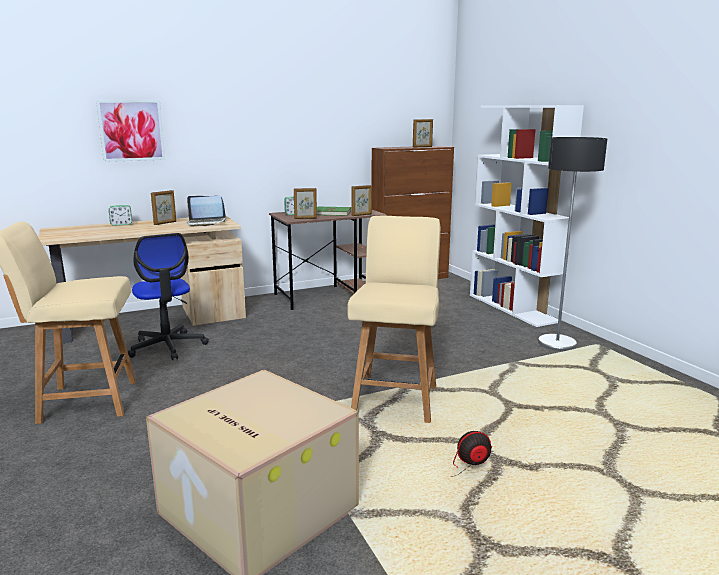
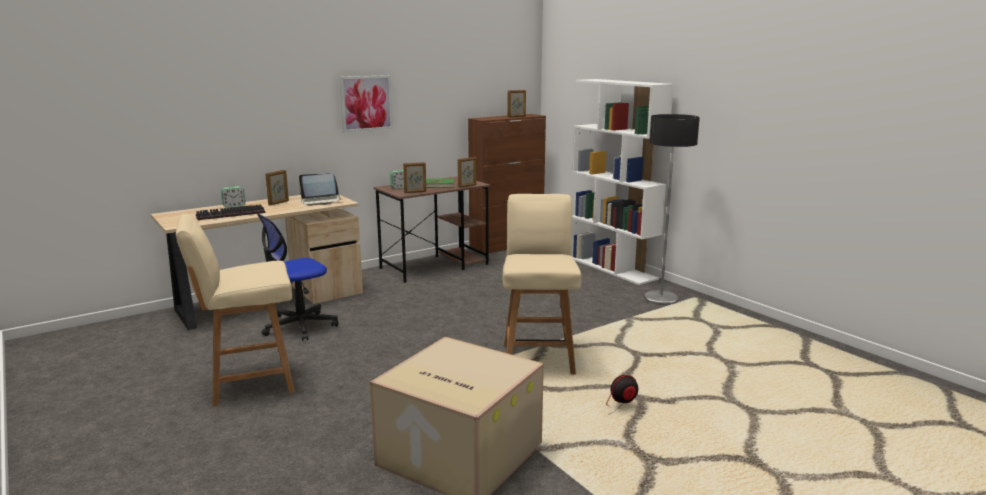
camera: 10 degrees left, 0 degrees up
picture [96,100,165,162] -> picture moved to [340,75,393,132]
office chair [128,233,209,360] -> office chair turned 90 degrees clockwise [257,213,339,341]
none -> keyboard [196,204,265,220]

